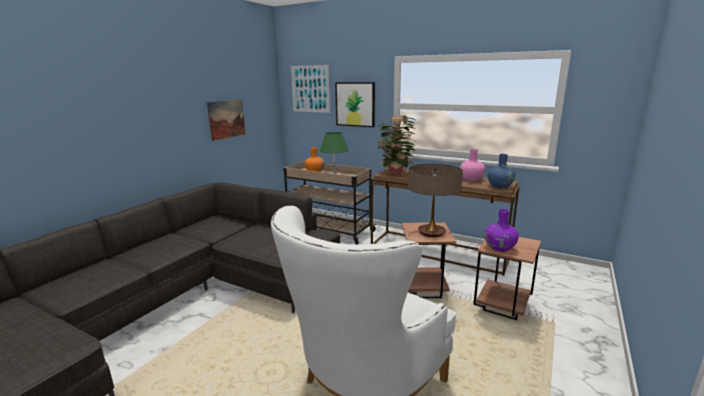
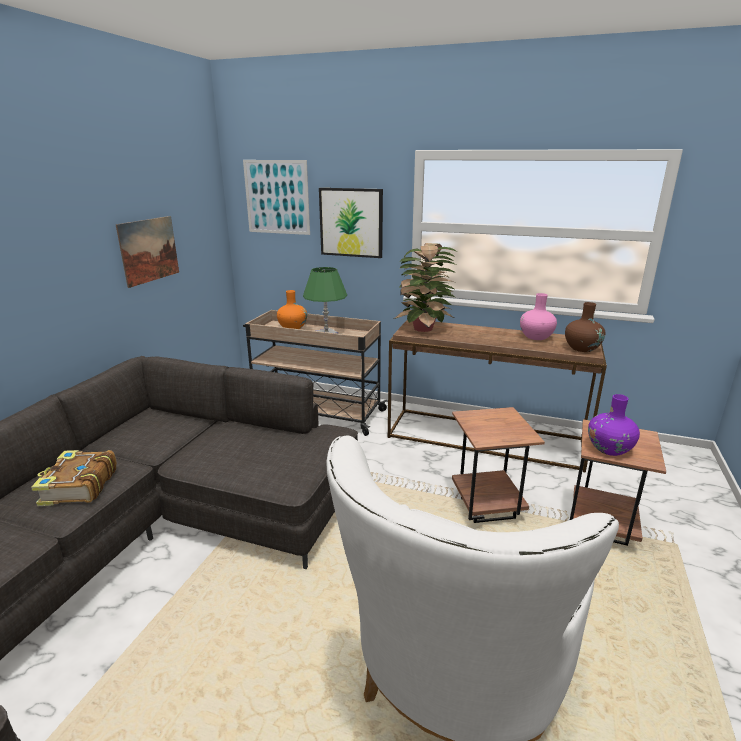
camera: 10 degrees left, 5 degrees up
table lamp [408,164,463,237] -> none
blue vase [488,154,516,188] -> brown vase [565,302,605,352]
none -> book [31,450,117,506]

